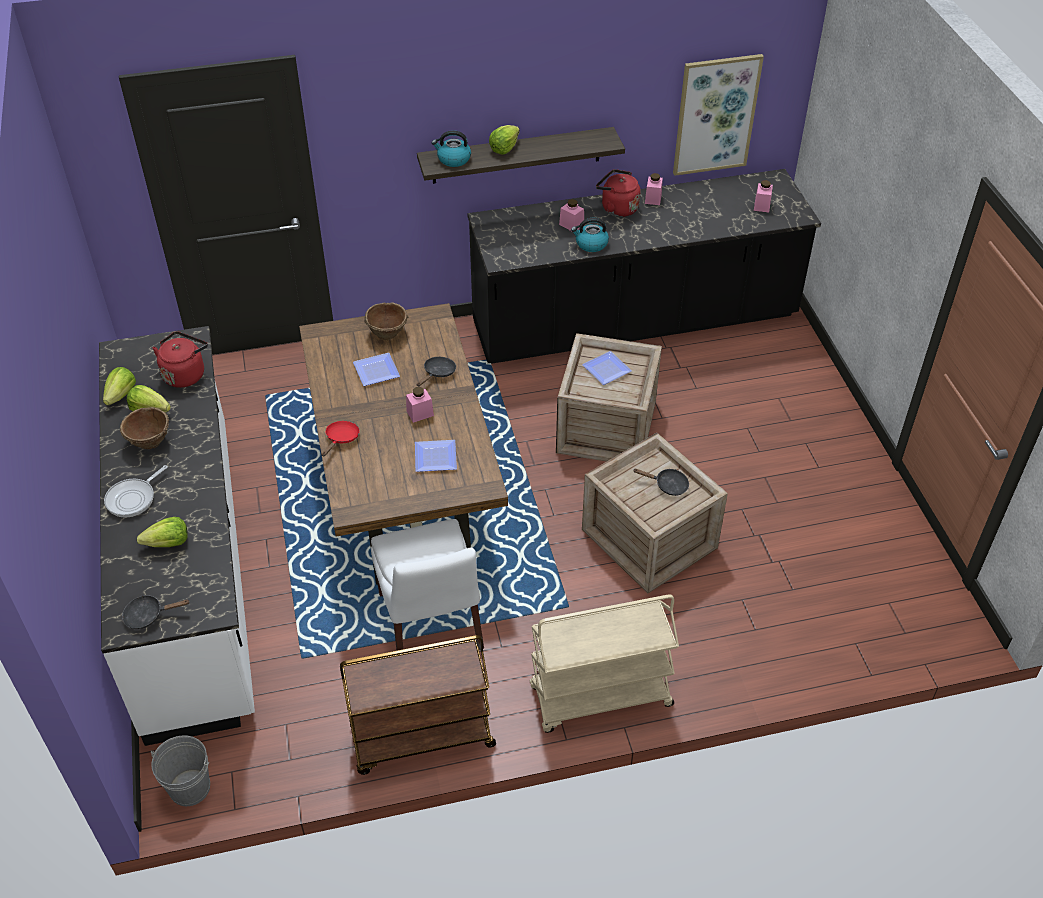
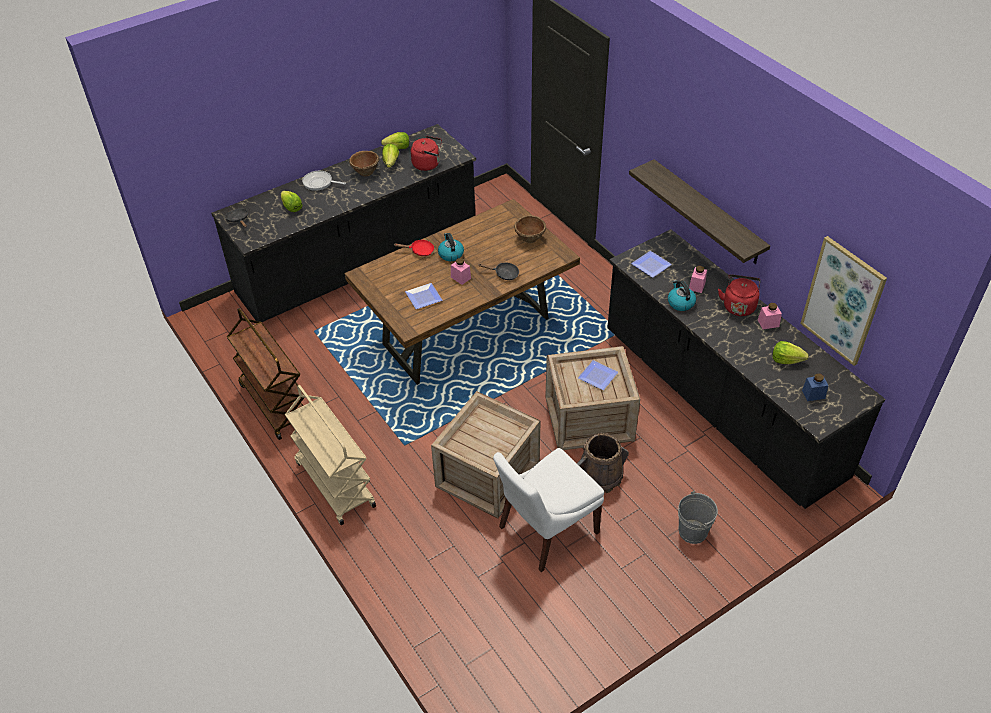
camera: 70 degrees right, 0 degrees up
white counter [99,326,255,746] -> black counter [211,124,476,322]
grey bucket [151,735,210,806] -> grey bucket moved to [678,491,718,544]
plate [353,353,400,386] -> plate moved to [631,251,672,278]
white chair [371,519,484,651] -> white chair moved to [493,448,604,572]
kettle [432,130,471,167] -> kettle moved to [438,233,464,261]
lettuce [489,125,520,154] -> lettuce moved to [772,341,809,364]
black frying pan [633,468,689,496] -> none
pink jar [754,180,773,213] -> blue jar [802,373,829,401]
none -> brown bucket [577,433,629,493]

